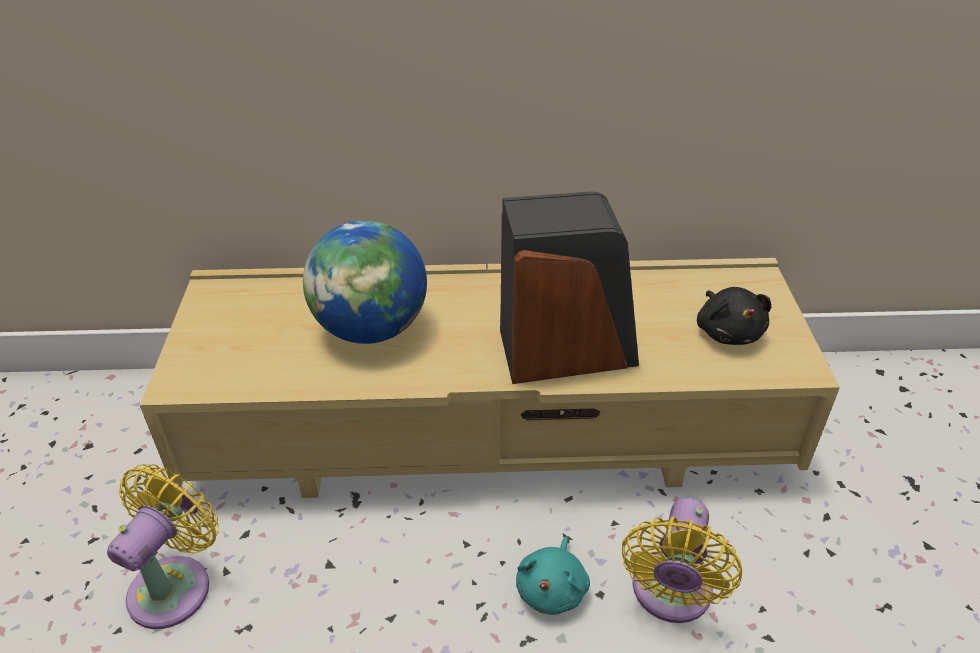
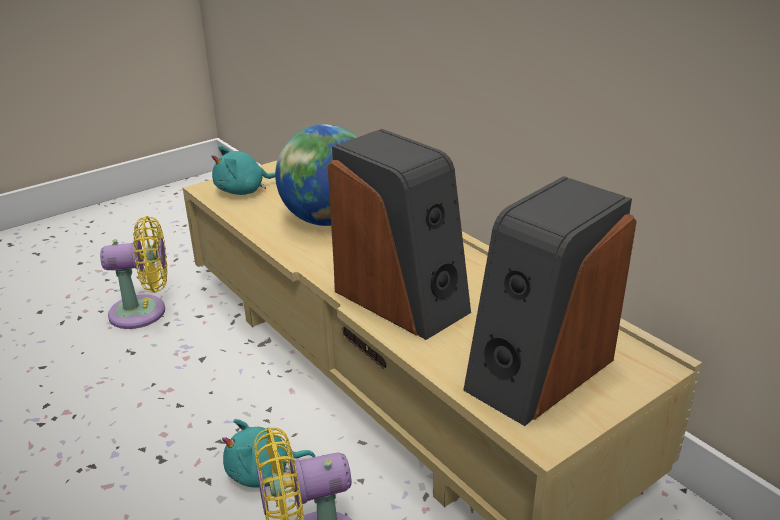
camera: 55 degrees right, 10 degrees down
black plush toy [697,287,771,345] -> speaker [463,176,637,426]
none -> turquoise plush toy [211,146,275,195]

